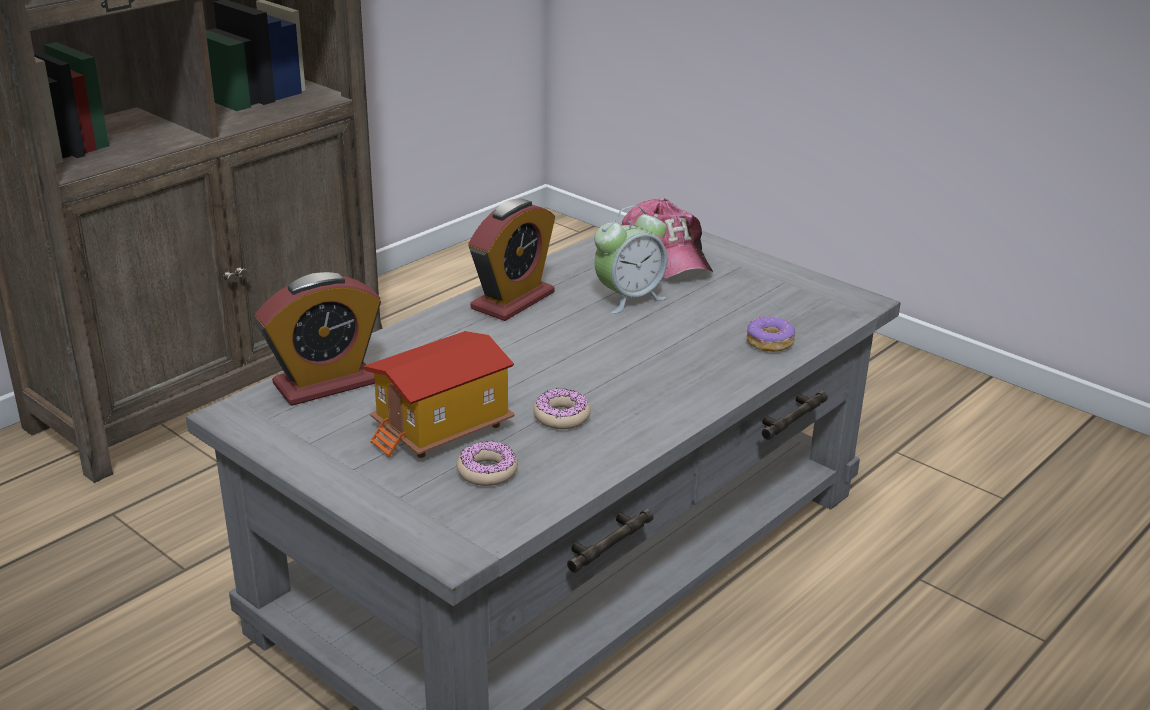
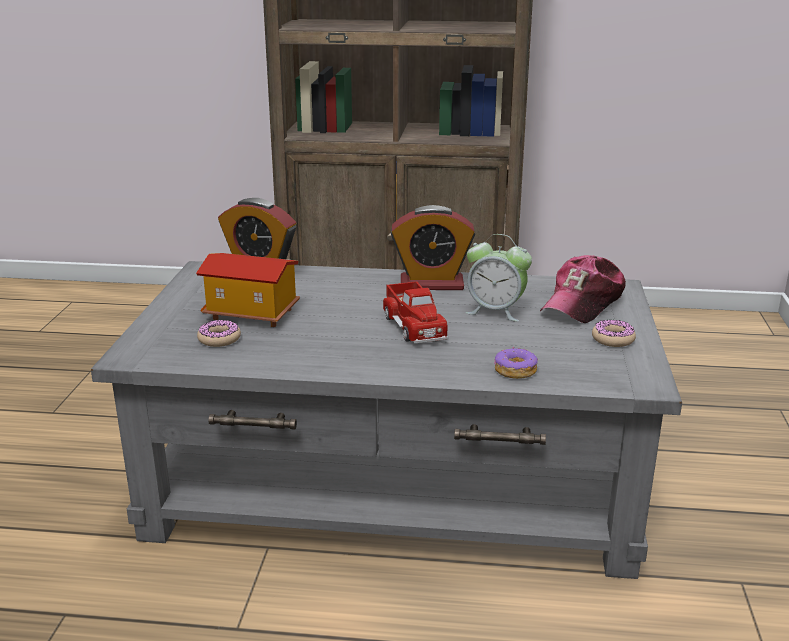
camera: 55 degrees right, 5 degrees down
donut [533,388,591,429] -> donut moved to [592,320,636,347]
none -> toy truck [383,282,449,344]

